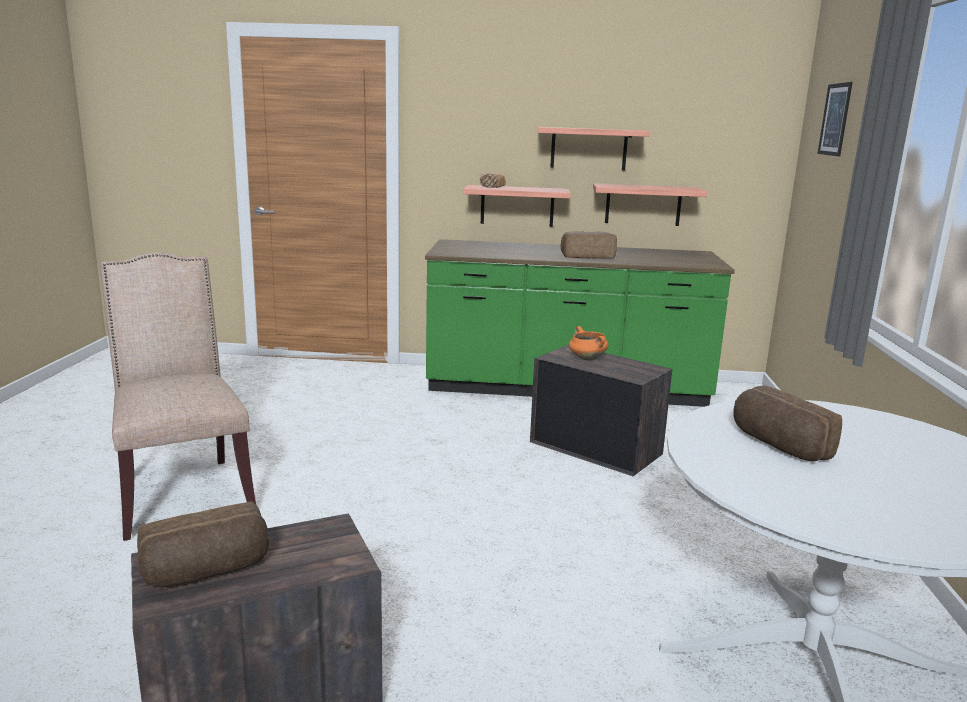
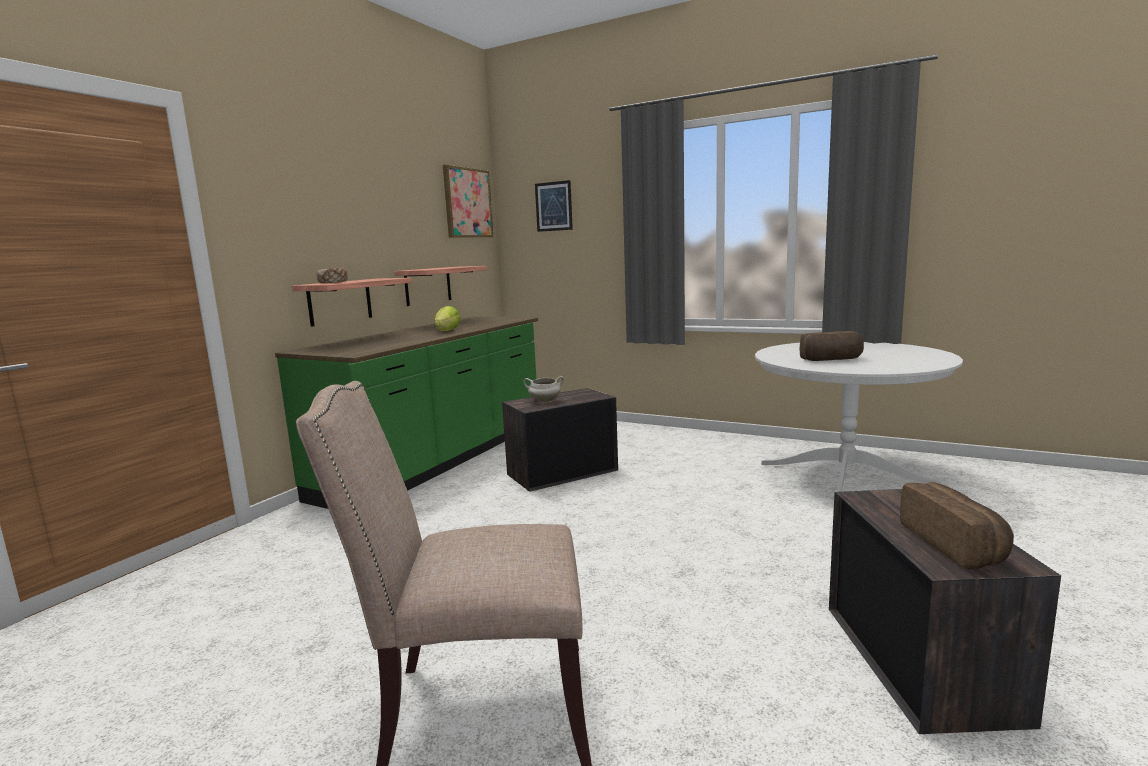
camera: 65 degrees left, 5 degrees down
shelf [537,127,649,170] -> none
bread [561,231,617,258] -> lettuce [435,306,461,331]
orange cooking pot [569,326,608,361] -> white cooking pot [523,376,564,402]
none -> picture [443,165,494,238]

